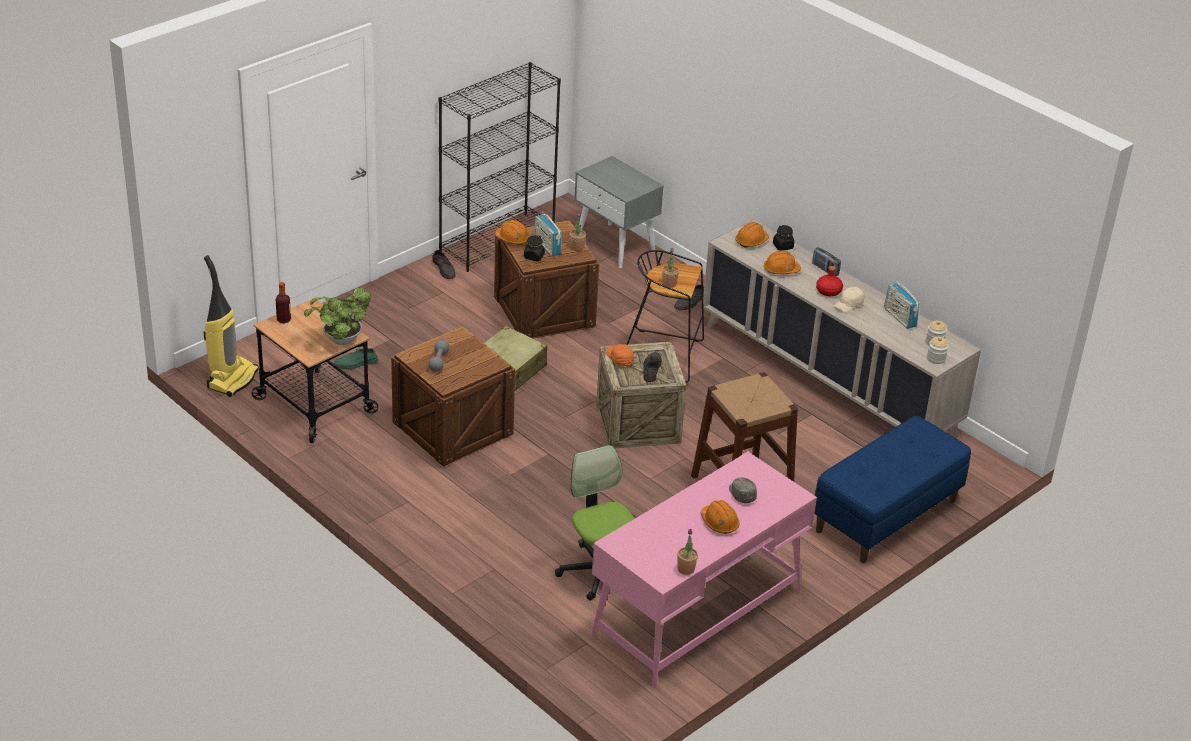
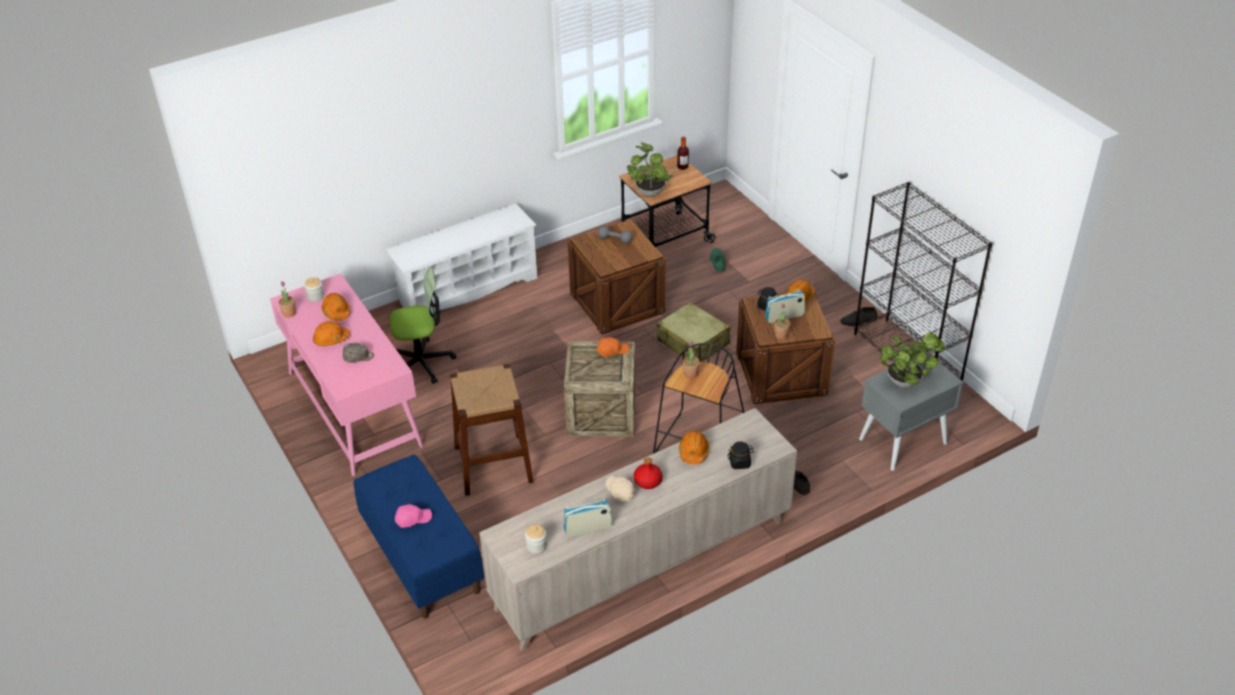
camera: 105 degrees right, 5 degrees up
vacuum cleaner [204,255,259,397] -> none
grey shoe [643,352,662,382] -> none
orange hard hat [735,222,769,248] -> orange hard hat moved to [322,293,350,321]
radio [812,247,841,276] -> none
jar [927,337,949,364] -> jar moved to [304,277,324,302]
none -> white shoe rack [386,204,537,312]
none -> pink cap [395,504,432,528]
none -> potted plant [880,333,945,388]

